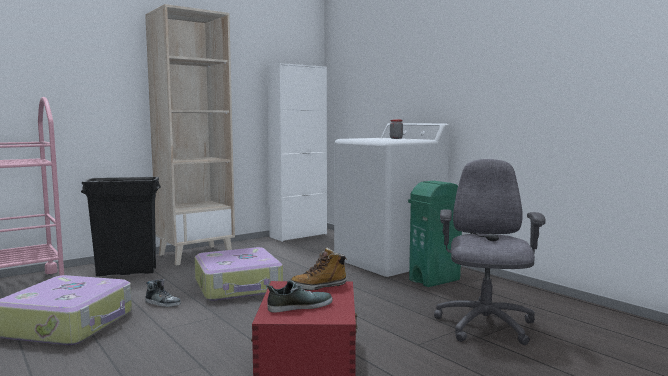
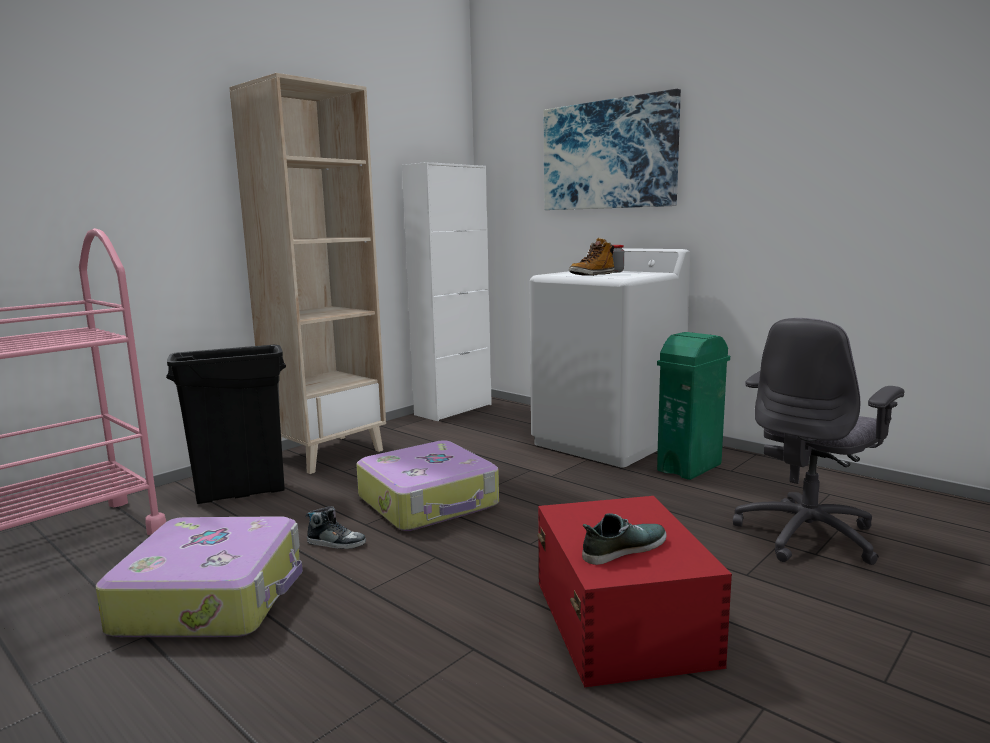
camera: 10 degrees left, 5 degrees up
boot [290,247,346,290] -> boot moved to [569,237,615,276]
grey office chair [434,159,546,345] -> grey office chair turned 135 degrees counterclockwise [733,318,904,565]
none -> picture [544,89,681,210]

